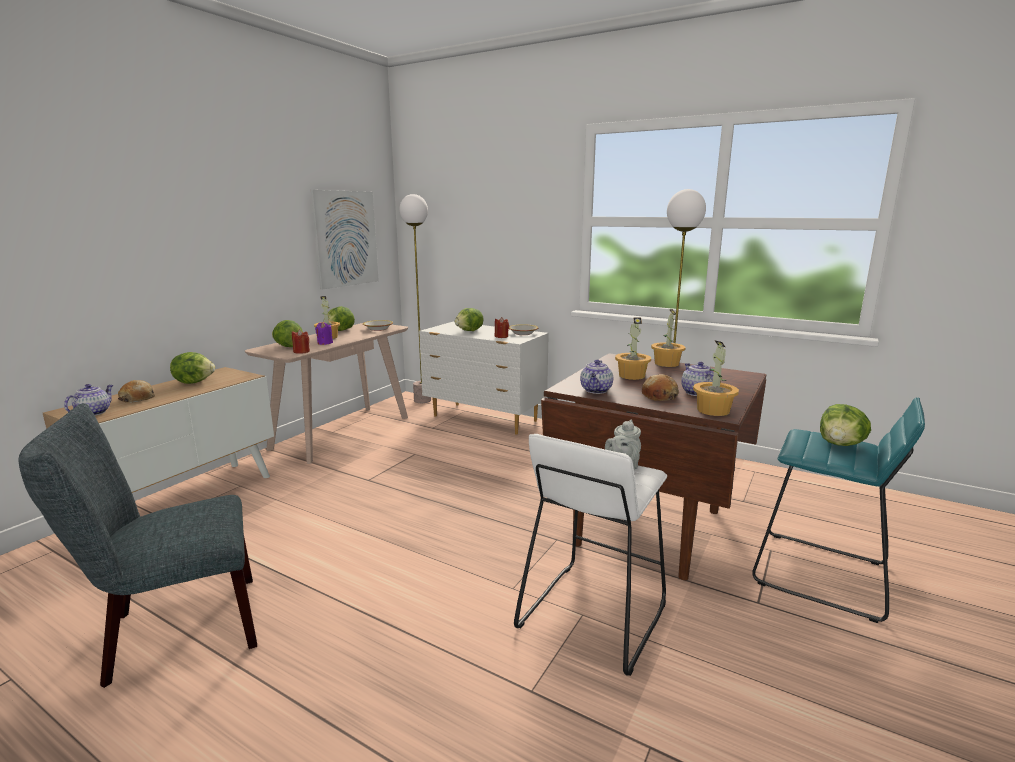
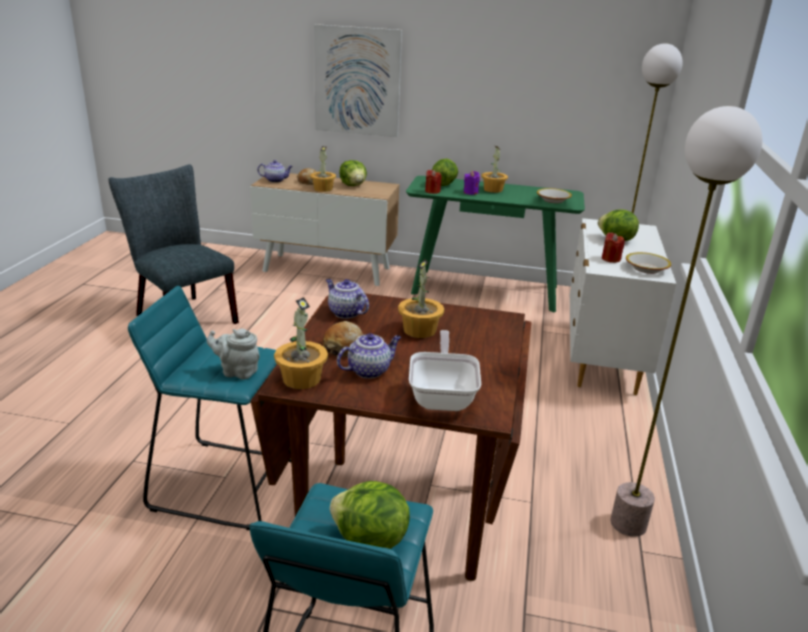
camera: 70 degrees right, 10 degrees up
beige console table [245,323,408,464] -> green console table [406,176,585,312]
picture [311,190,379,290] -> picture moved to [314,24,402,137]
lettuce [323,306,355,331] -> none
white stool [514,434,667,676] -> turquoise stool [128,286,291,530]
teapot [580,360,613,394] -> teapot turned 45 degrees clockwise [326,279,369,319]
potted plant [651,309,686,367] -> potted plant moved to [310,146,336,192]
none -> frying pan [409,330,481,411]

